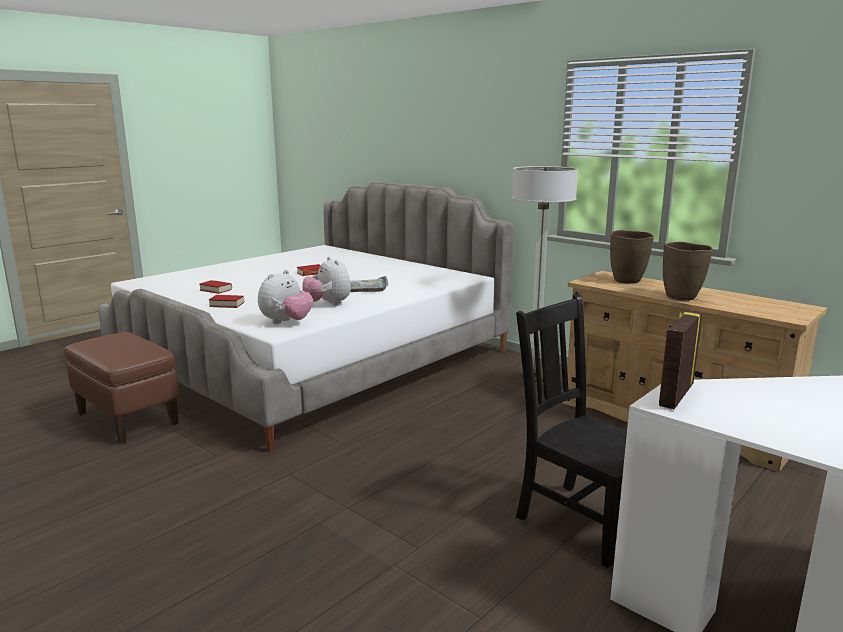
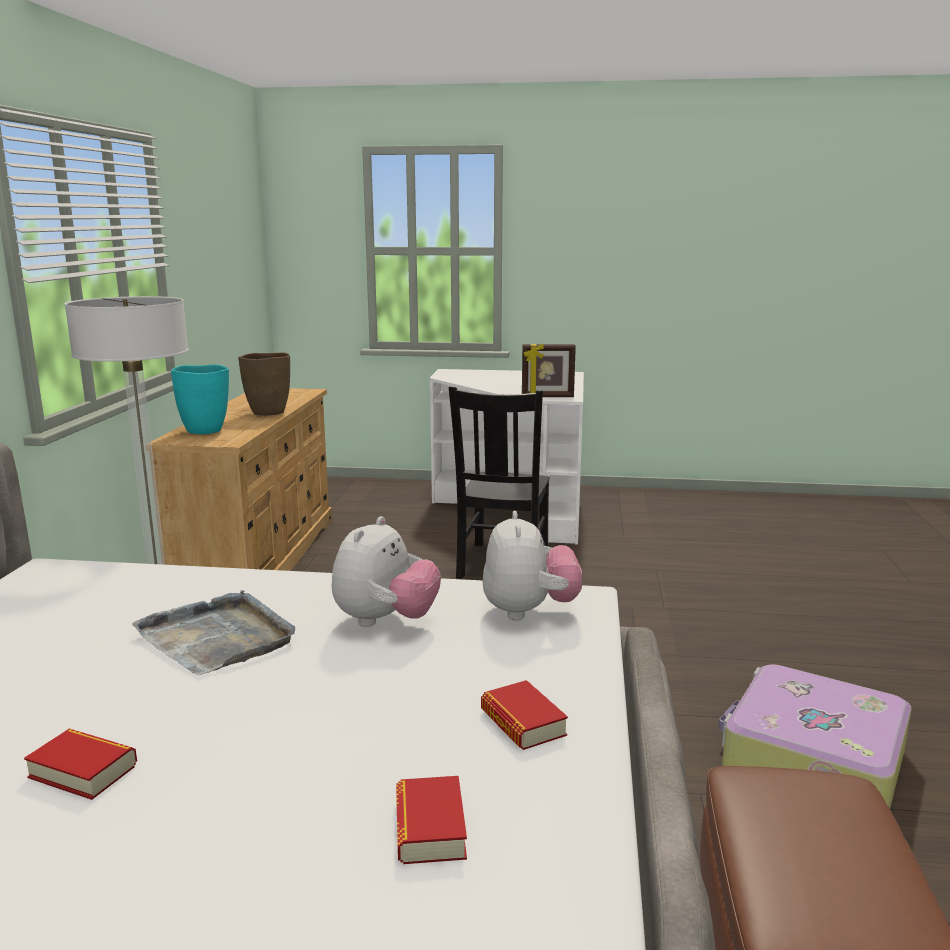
camera: 125 degrees left, 0 degrees up
plush toy [258,270,313,324] -> plush toy turned 90 degrees clockwise [483,511,582,620]
brown vase [610,230,654,284] -> turquoise vase [171,365,229,434]
none -> suitcase [718,664,912,808]

